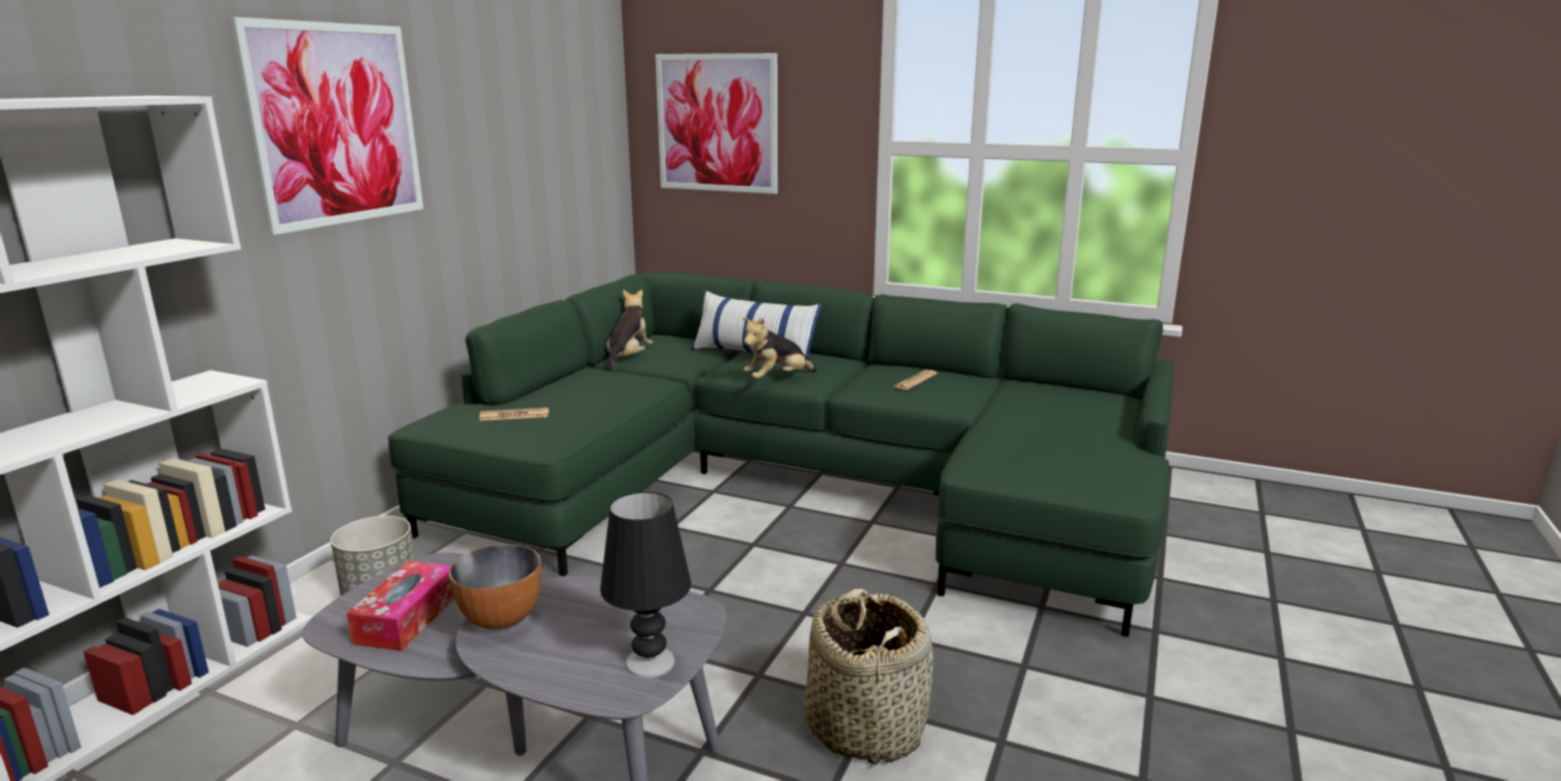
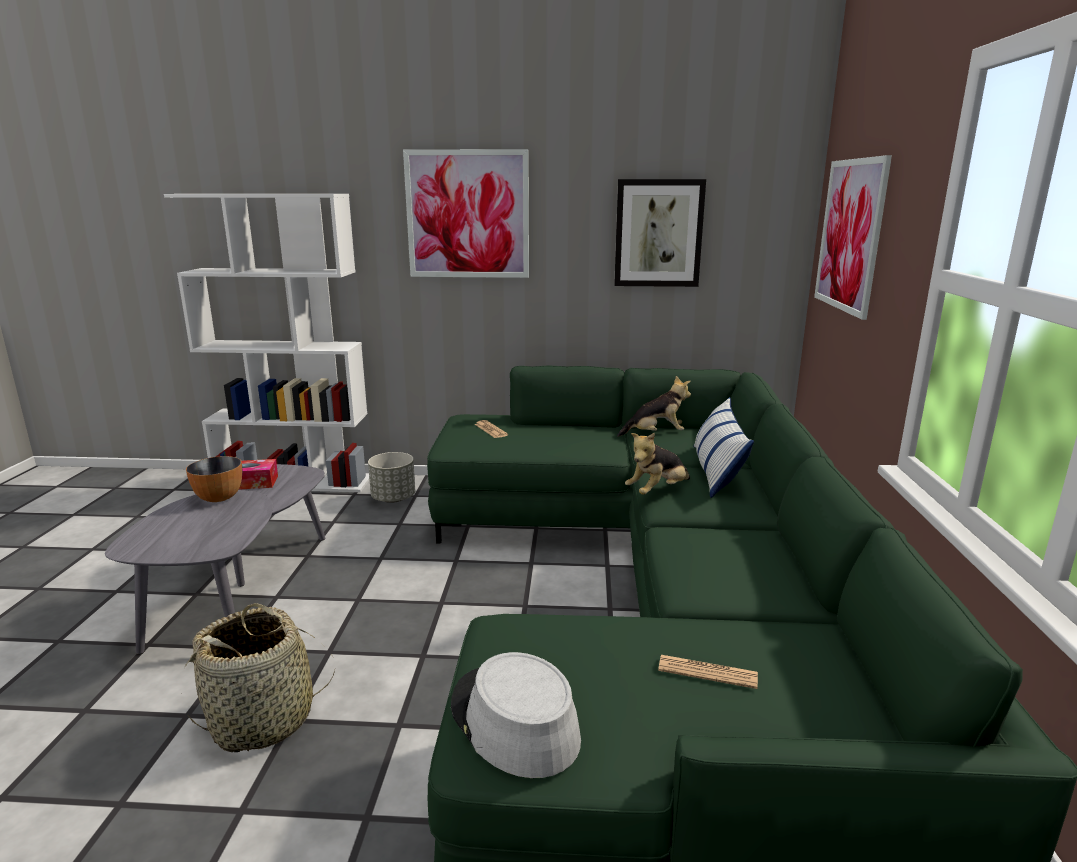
camera: 70 degrees right, 0 degrees up
black table lamp [600,492,691,678] -> none
plush toy [743,317,817,379] -> plush toy turned 75 degrees counterclockwise [625,433,690,495]
newspaper [894,370,937,390] -> newspaper moved to [658,655,758,689]
none -> grey hat [451,652,581,778]
none -> picture [614,179,706,287]

